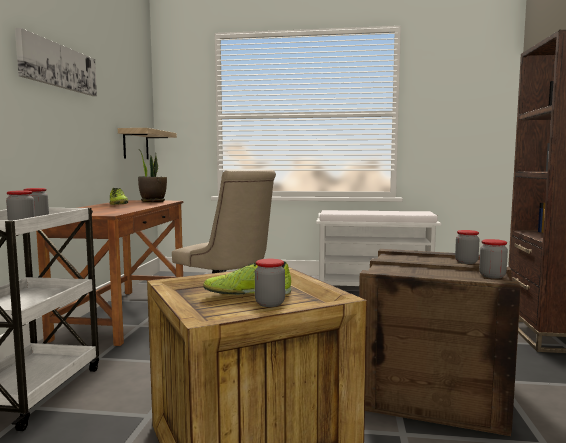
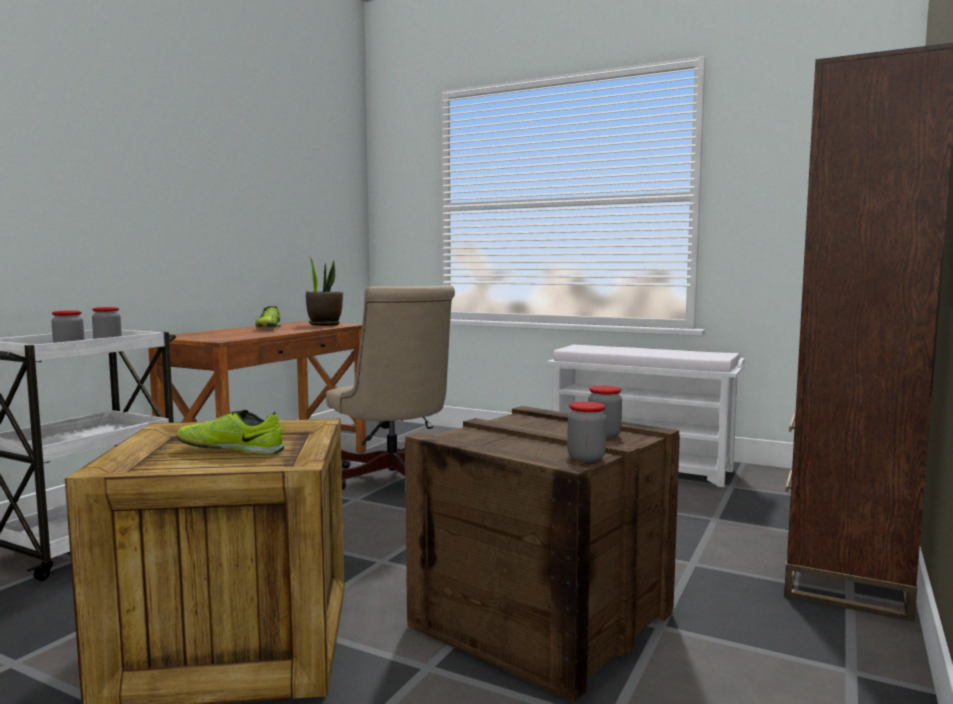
camera: 20 degrees right, 0 degrees up
picture [15,28,97,96] -> none
shelf [118,128,177,159] -> none
jar [255,259,285,307] -> none

